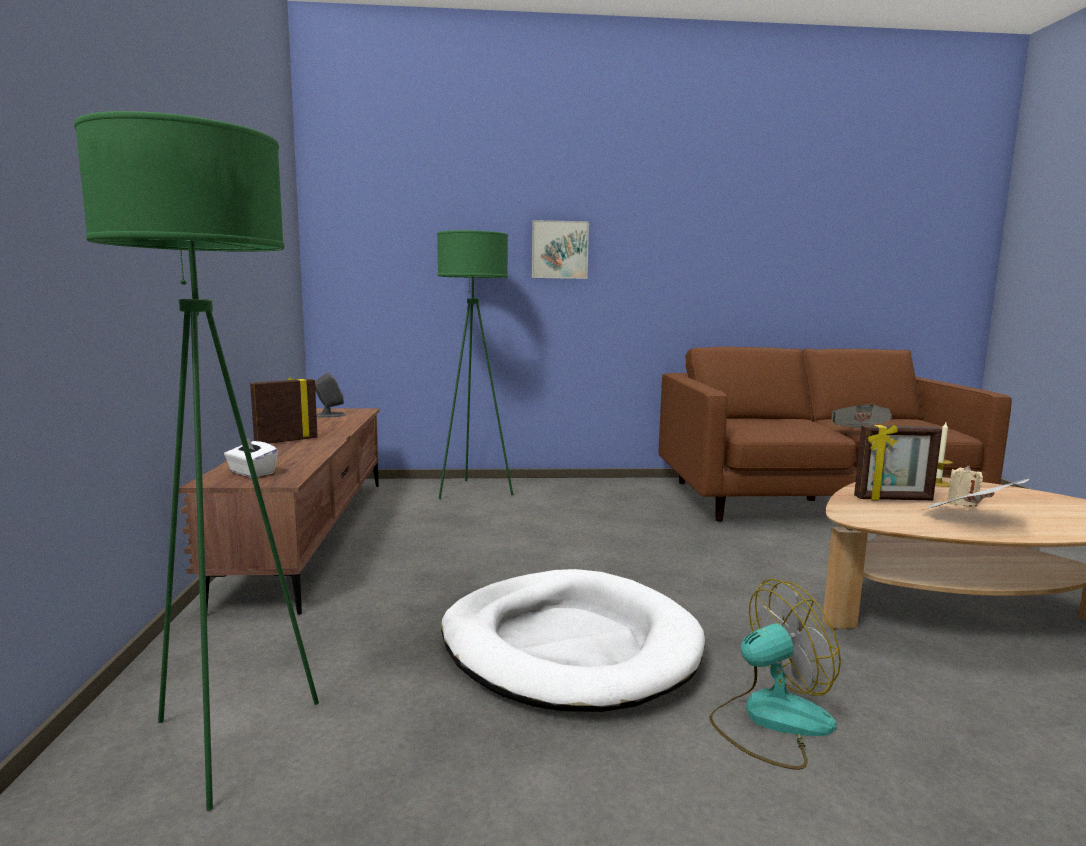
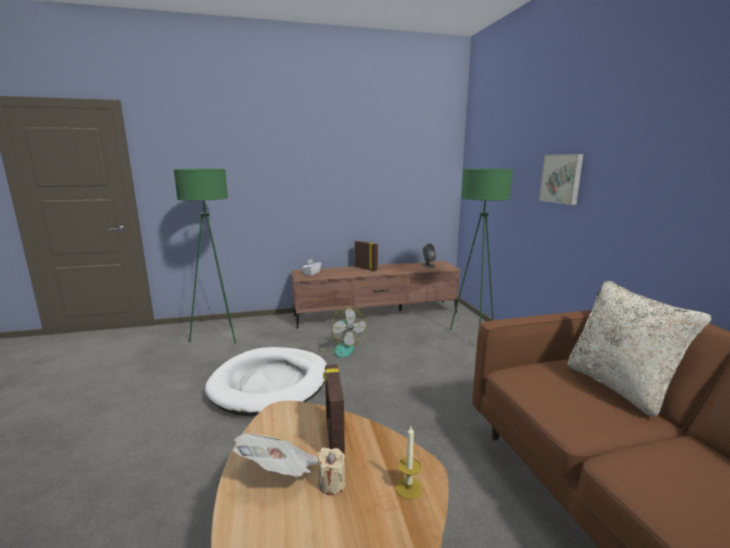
camera: 80 degrees right, 5 degrees up
fan [710,579,841,770] -> fan moved to [318,307,366,358]
newspaper [831,404,892,428] -> none
none -> beige pillow [568,280,713,417]

